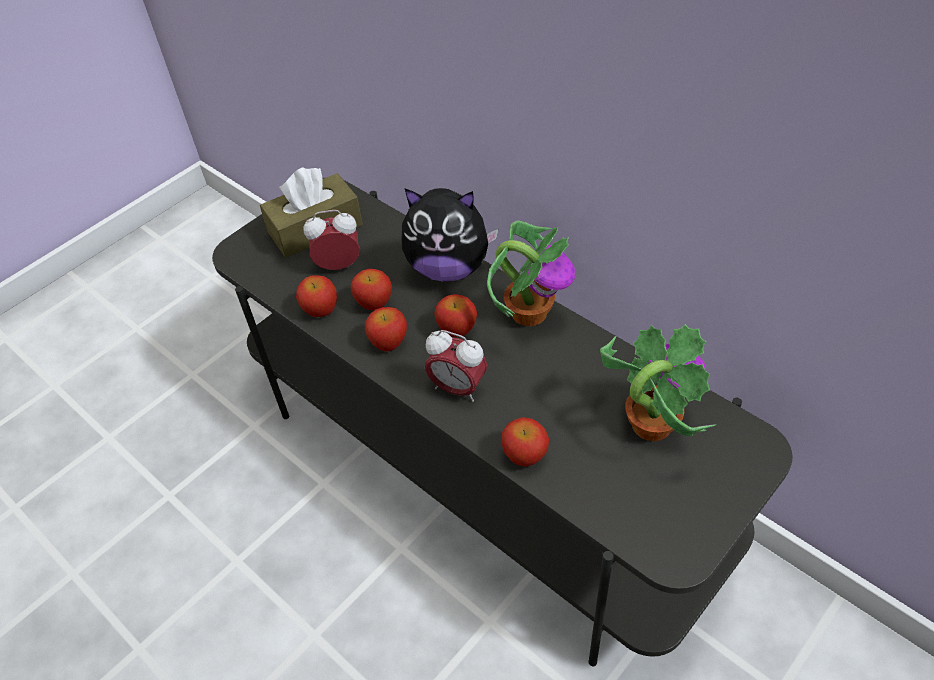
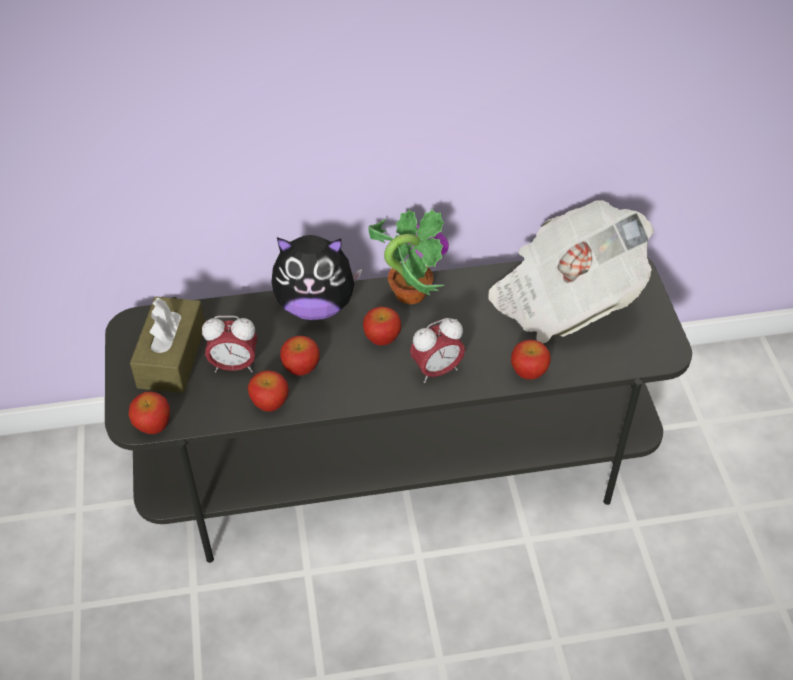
camera: 55 degrees left, 0 degrees up
alarm clock [303,210,360,270] -> alarm clock turned 120 degrees counterclockwise [202,316,257,373]
apple [365,307,407,351] -> apple moved to [128,392,170,434]
plush toy [401,188,499,282] -> plush toy turned 45 degrees clockwise [272,235,362,320]
potted plant [600,324,716,441] -> newspaper [488,200,654,343]

